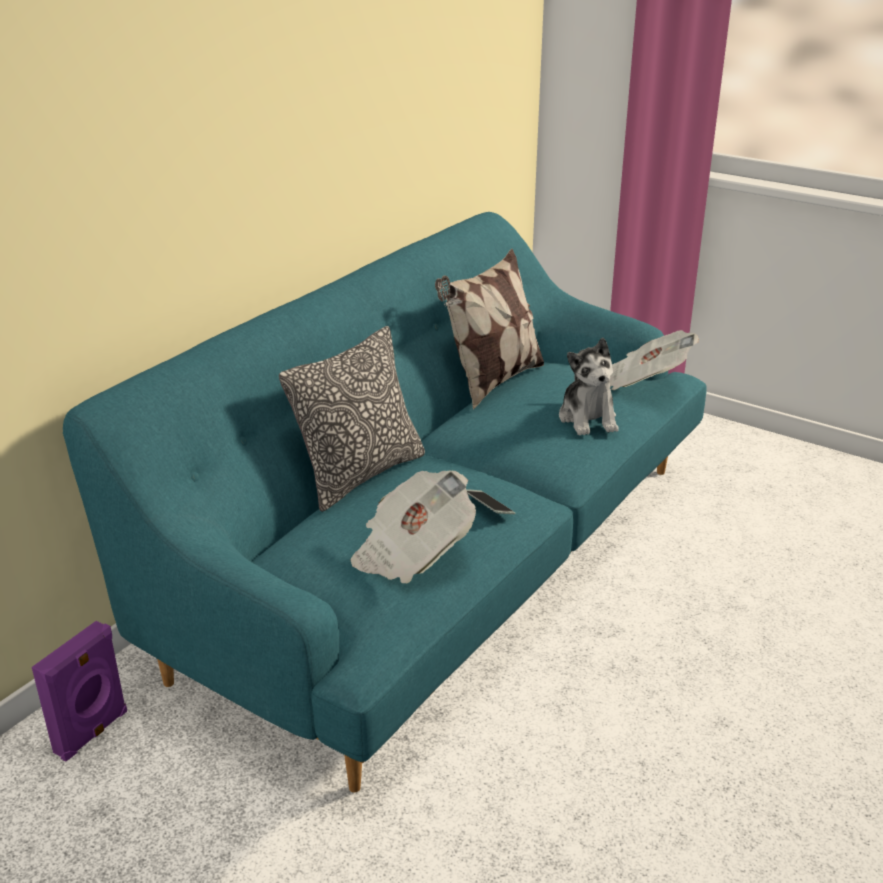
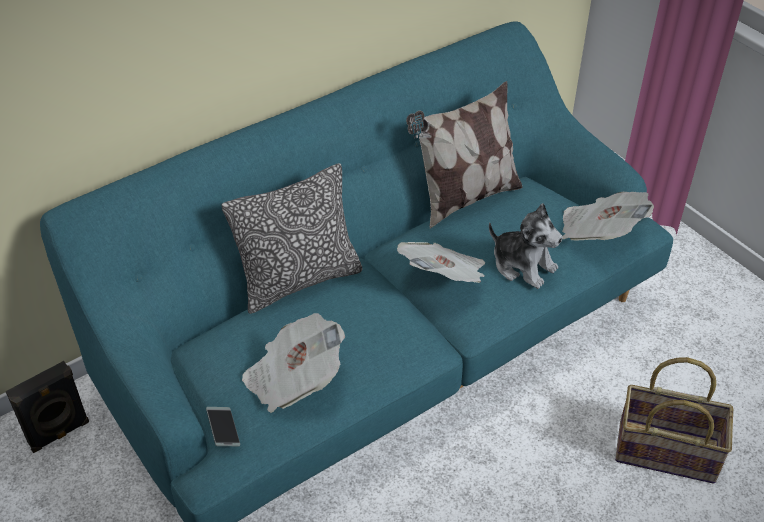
camera: 20 degrees right, 15 degrees up
purple speaker [32,621,127,761] -> black speaker [5,361,89,453]
phone [466,489,515,514] -> phone moved to [206,407,240,446]
plush toy [559,338,619,436] -> plush toy turned 60 degrees counterclockwise [489,203,563,289]
none -> newspaper [397,242,486,283]
none -> basket [615,357,733,484]

